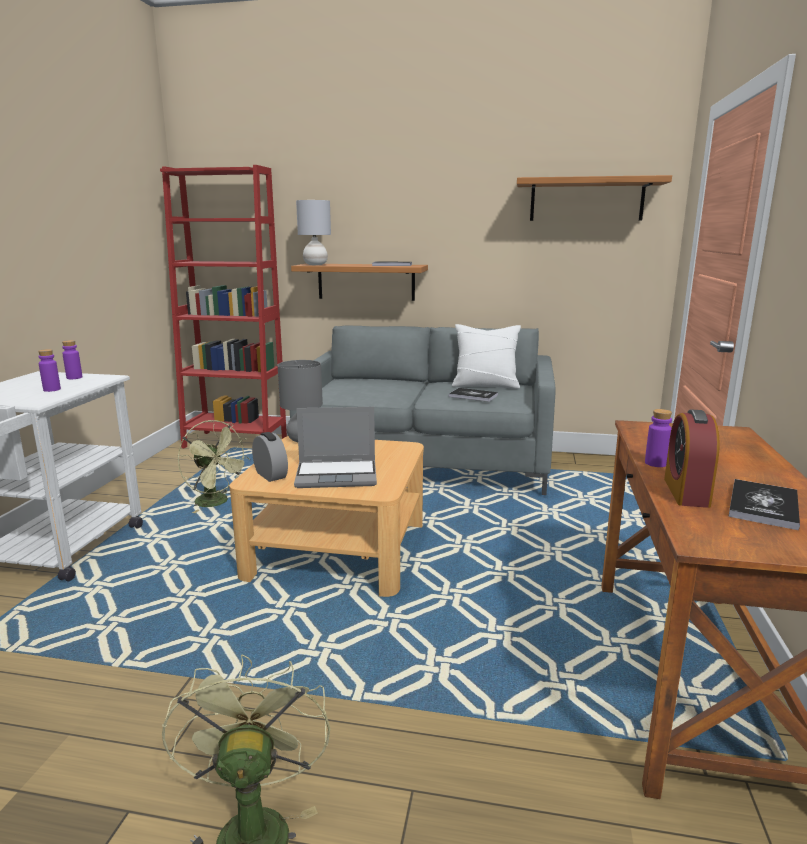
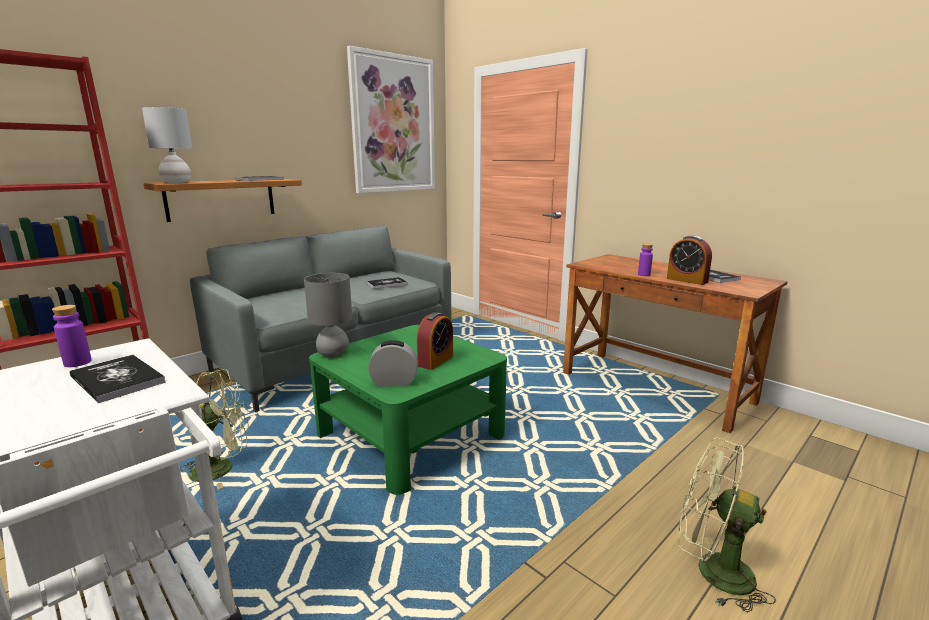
camera: 55 degrees left, 0 degrees up
purple bottle [38,349,61,392] -> book [70,355,166,403]
beige coffee table [229,436,424,597] -> green coffee table [309,325,507,495]
laptop [294,407,377,488] -> alarm clock [417,312,453,370]
white pillow [452,324,521,389] -> none
shelf [517,175,672,221] -> picture [347,46,435,193]

